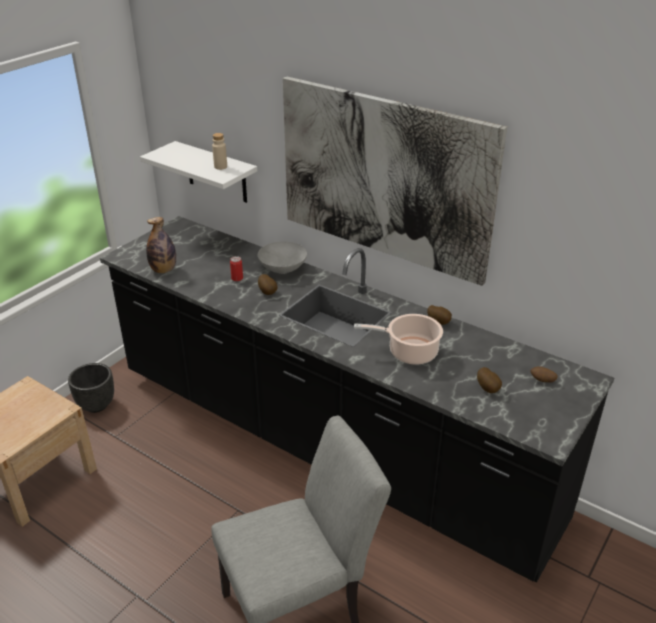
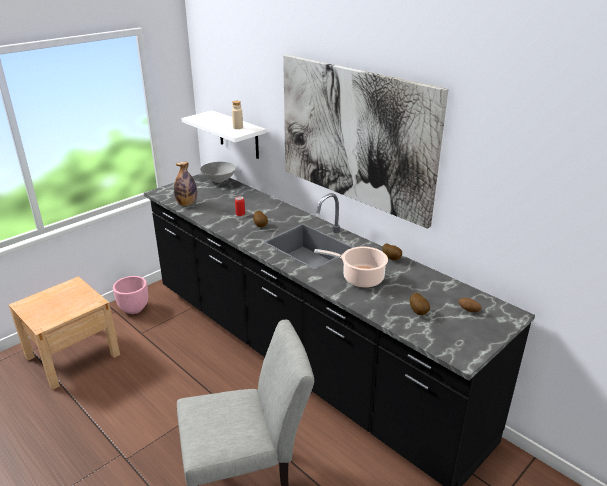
camera: 10 degrees right, 5 degrees down
black planter [68,363,114,413] -> pink planter [113,276,148,314]
grey bowl [258,242,307,274] -> grey bowl moved to [200,162,236,183]

